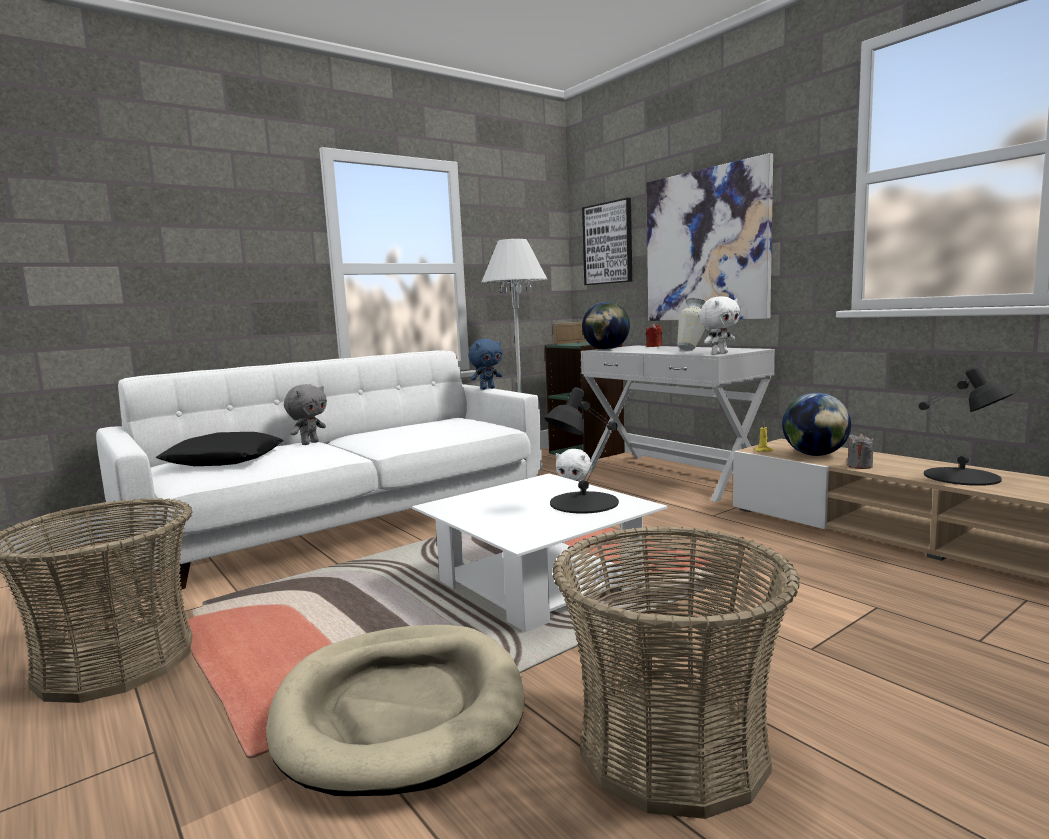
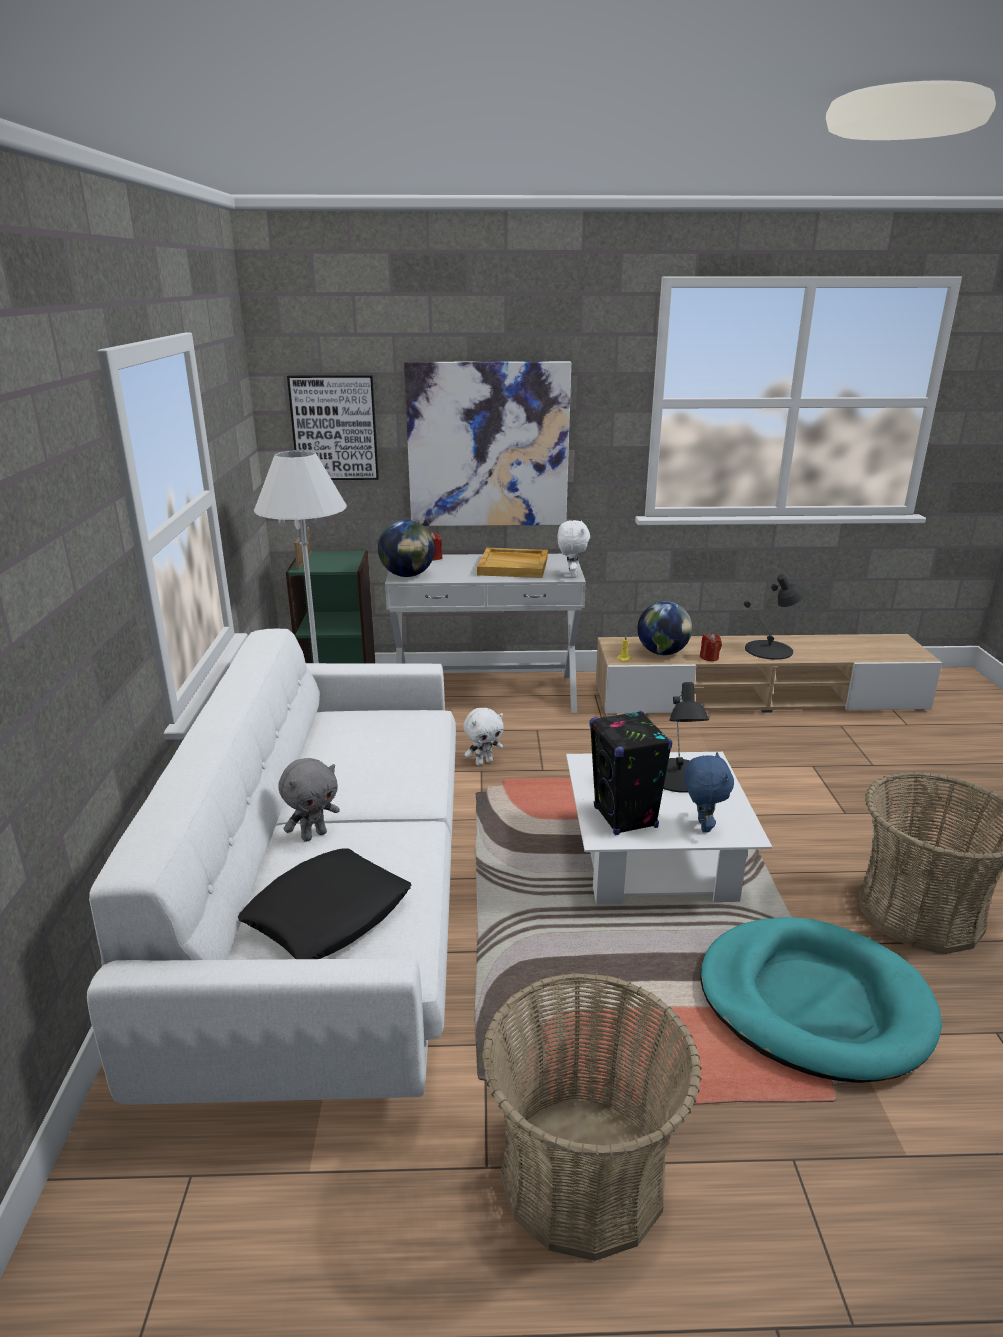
camera: 55 degrees left, 15 degrees up
beige dog bed [266,625,525,796] -> turquoise dog bed [701,917,942,1083]
grey plush toy [284,384,327,445] -> grey plush toy turned 75 degrees clockwise [278,758,340,842]
blue plush toy [468,339,502,390] -> blue plush toy moved to [684,752,734,833]
vase [677,298,706,351] -> beige tray [477,548,548,578]
grey candle [847,433,874,469] -> red candle [700,633,722,661]
none -> black speaker [589,711,672,835]

